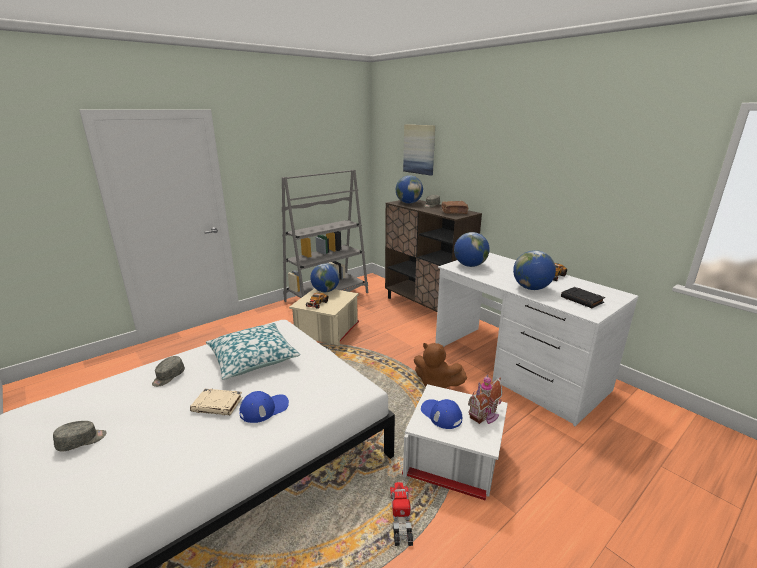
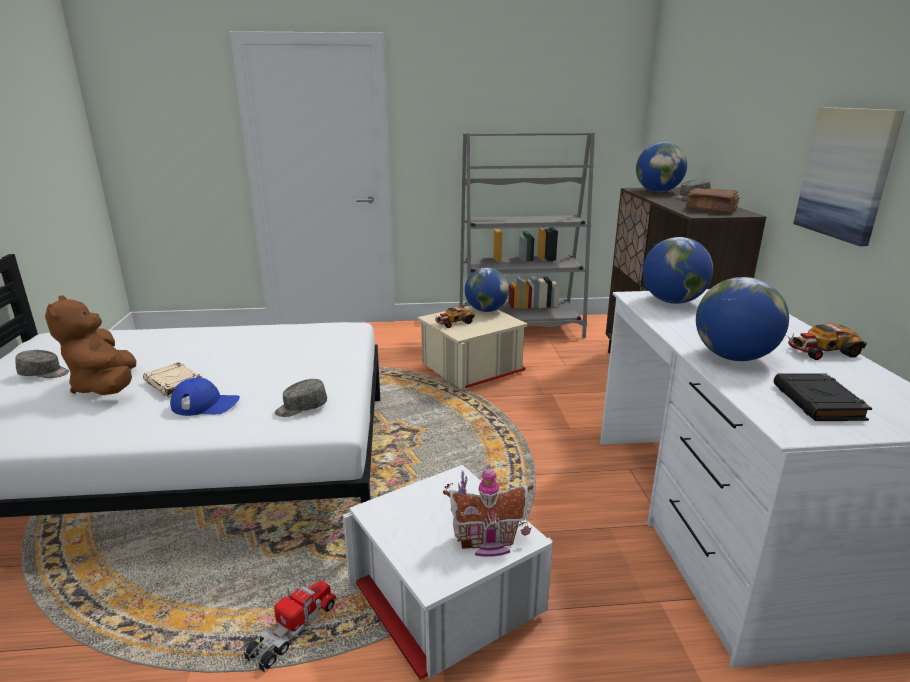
camera: 35 degrees right, 0 degrees up
grey cap [152,356,185,387] -> grey cap moved to [275,379,327,417]
pillow [206,323,300,380] -> none
picture [403,124,435,176] -> picture moved to [793,107,905,246]
brown plush toy [414,343,467,388] -> brown plush toy moved to [45,295,136,395]
blue cap [421,399,462,429] -> none

